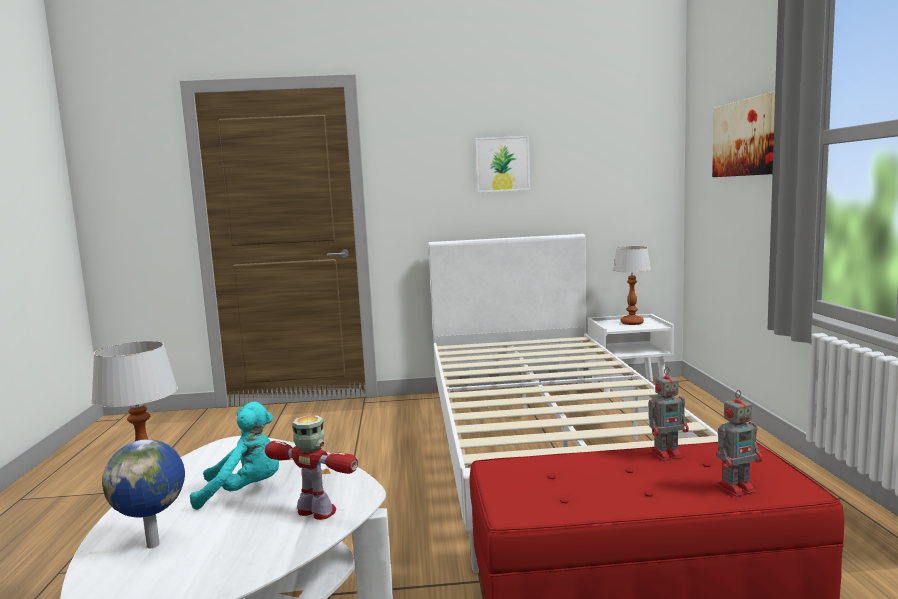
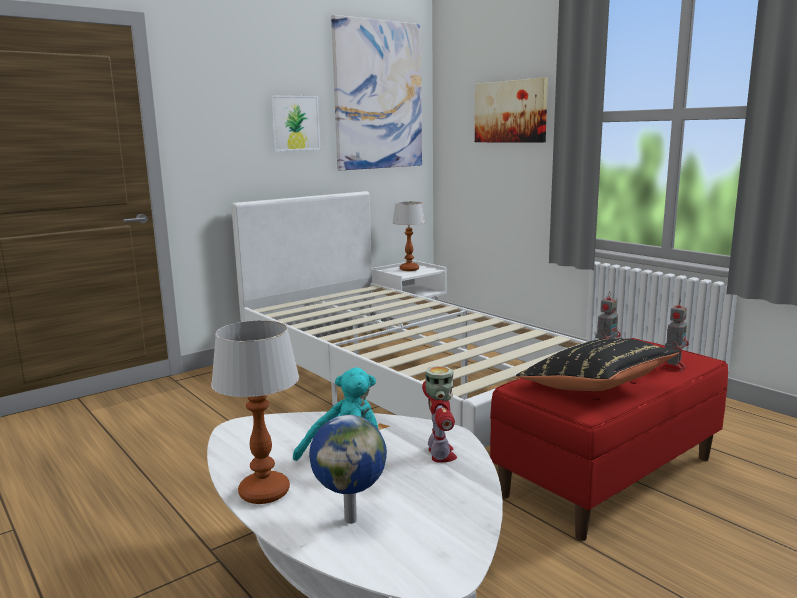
camera: 35 degrees left, 5 degrees up
toy robot [265,415,358,520] -> toy robot turned 90 degrees clockwise [422,366,457,463]
none -> picture [331,15,422,171]
none -> black pillow [516,338,680,391]

